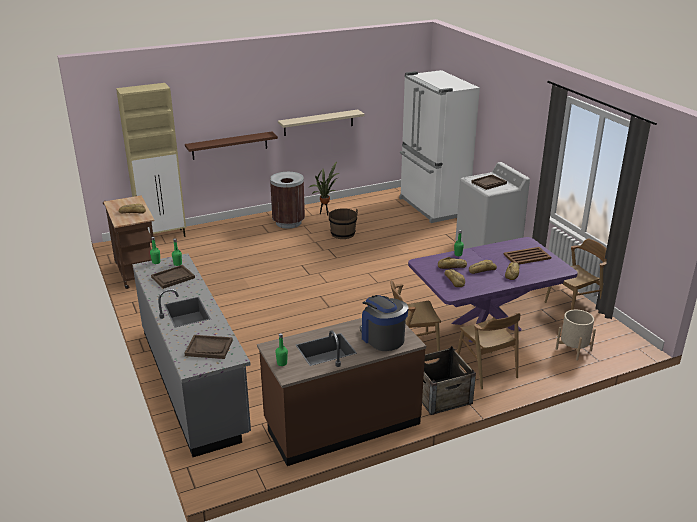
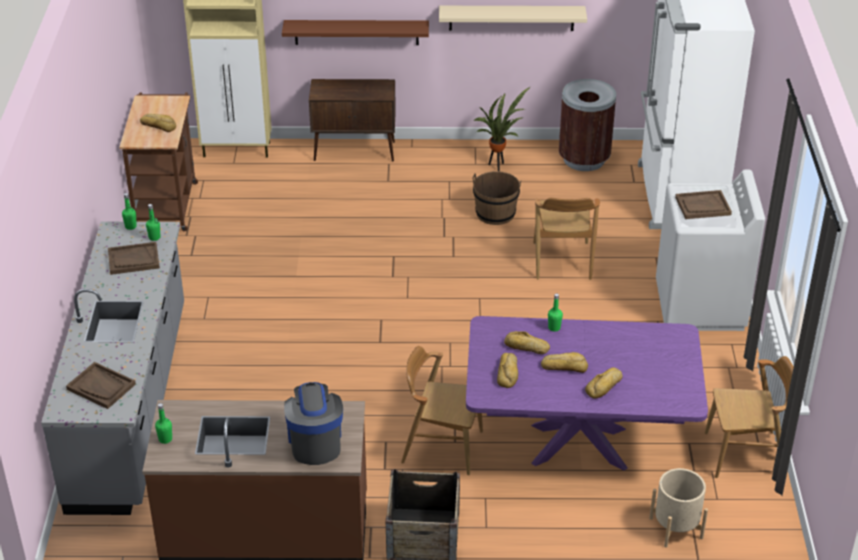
camera: 25 degrees right, 10 degrees up
brown trash can [270,172,305,229] -> brown trash can moved to [559,79,616,171]
brown chair [457,313,521,389] -> brown chair moved to [533,198,600,280]
brown tray [503,247,551,264] -> none
none -> brown cabinet [309,79,396,161]

